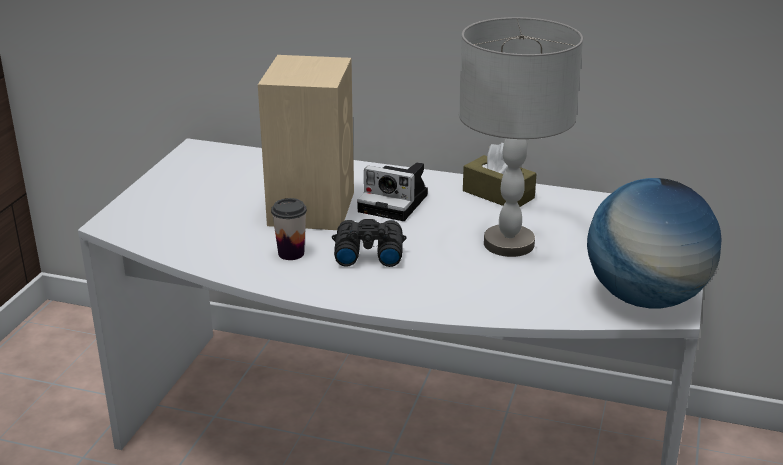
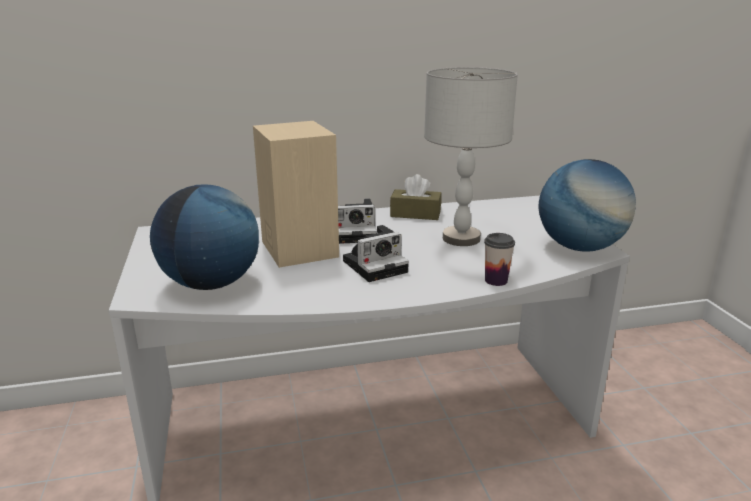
camera: 30 degrees left, 5 degrees down
cup [271,198,307,260] -> cup moved to [484,233,515,286]
black binoculars [332,219,407,267] -> camera [343,225,409,282]
none -> globe [150,184,259,290]

